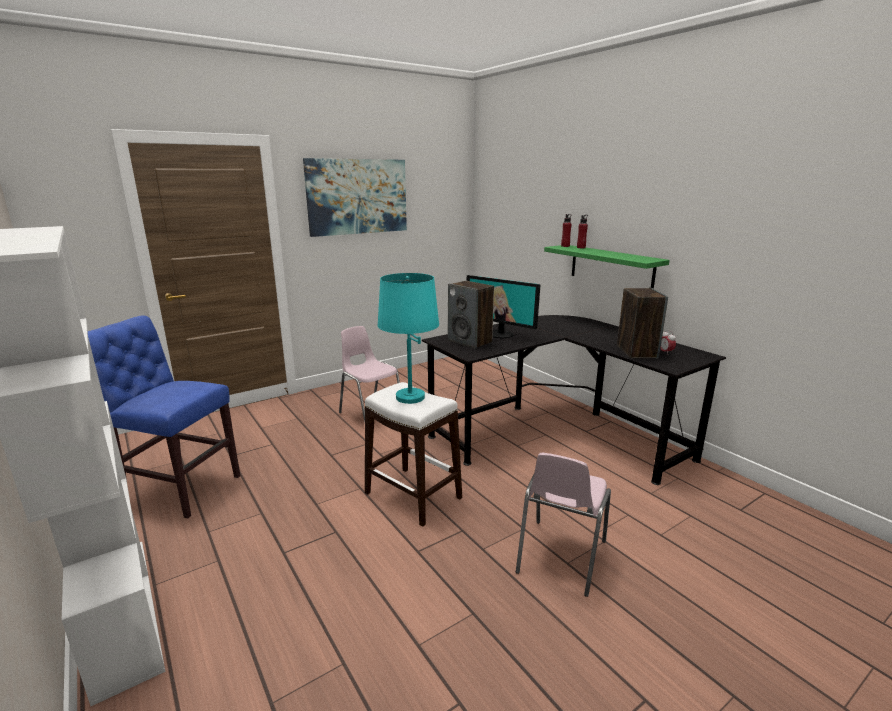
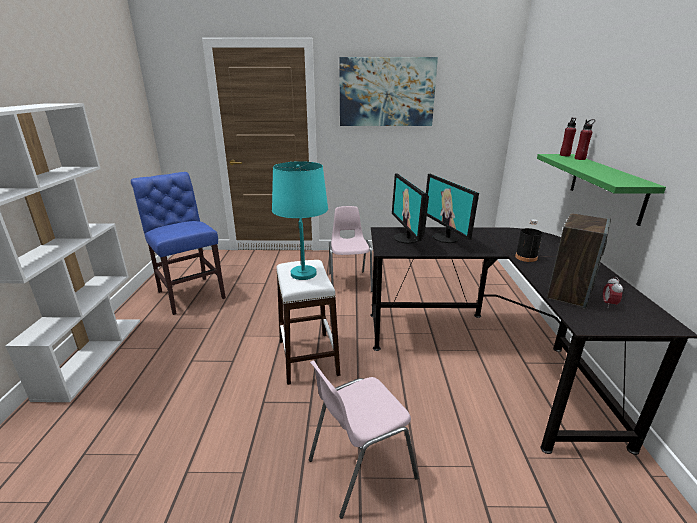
camera: 35 degrees right, 5 degrees up
speaker [448,281,494,349] -> monitor [392,173,429,244]
none -> black bottle [515,219,543,262]

